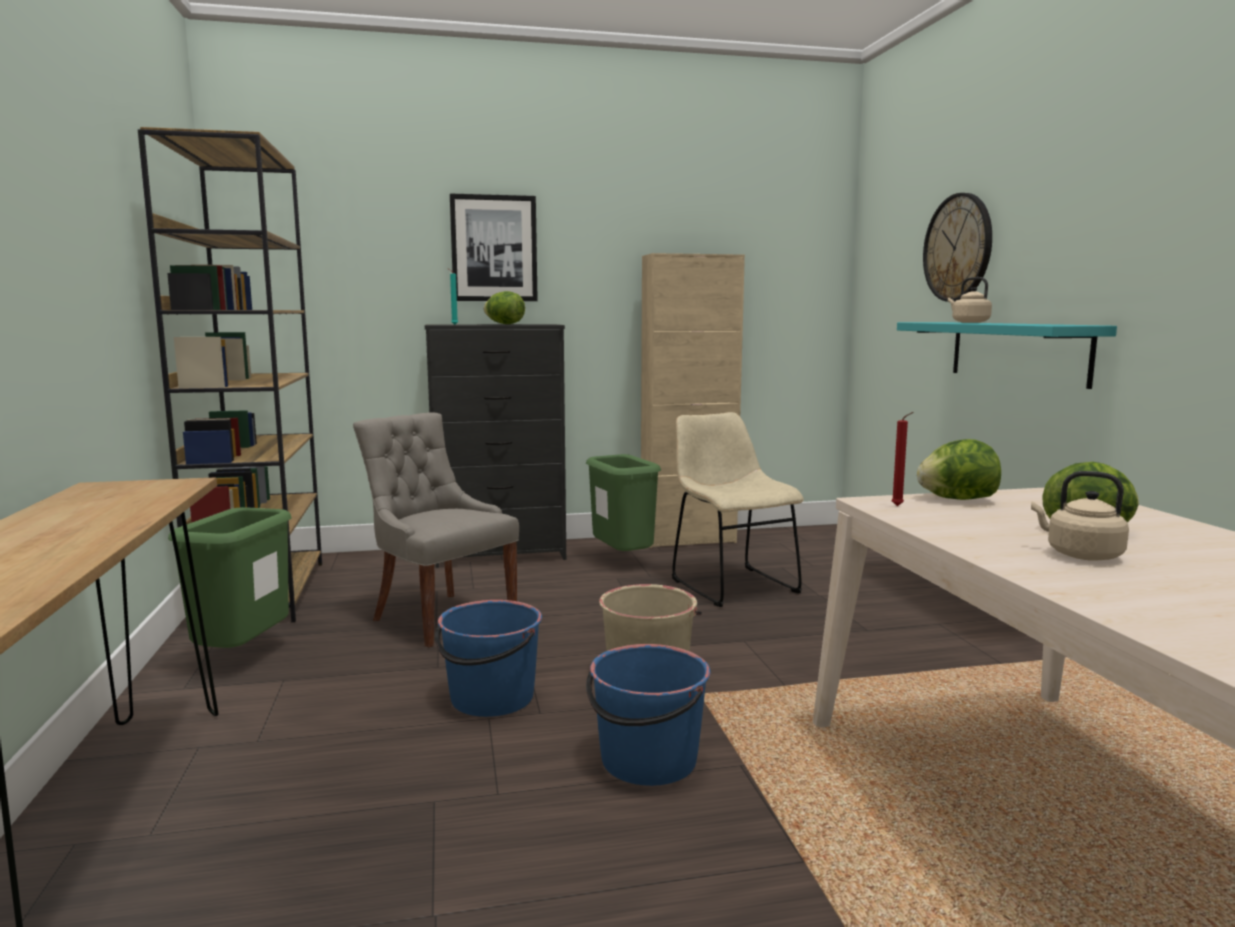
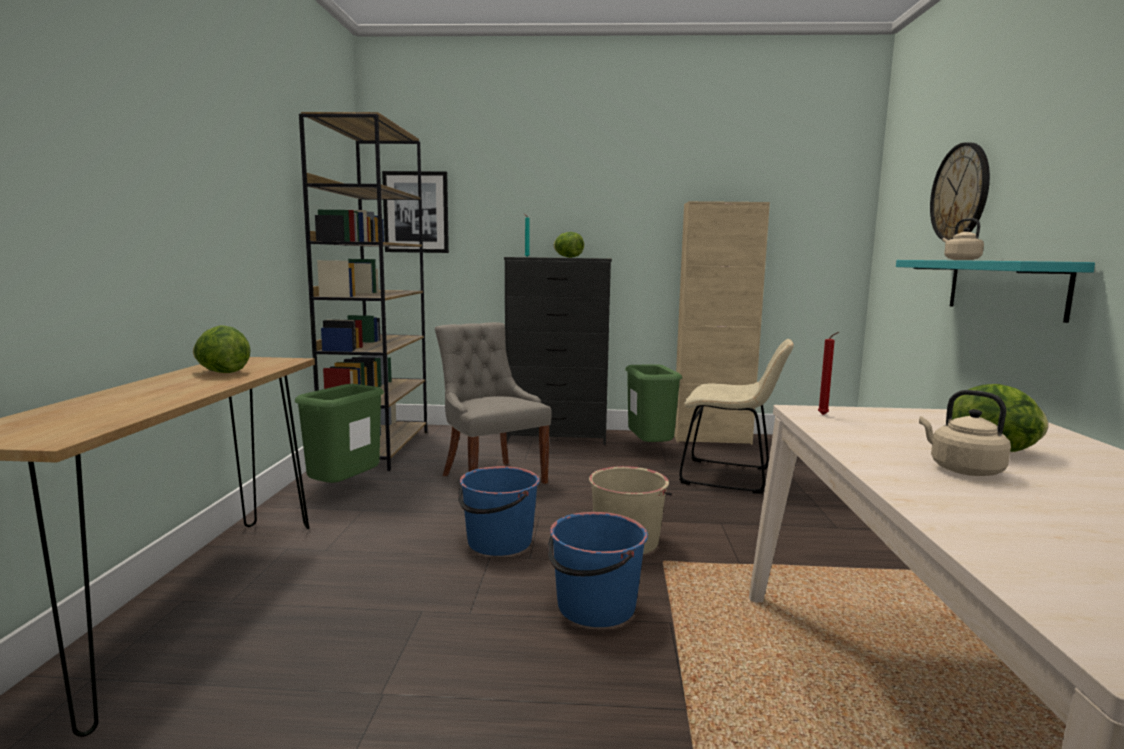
camera: 15 degrees right, 0 degrees up
picture [450,193,538,301] -> picture moved to [382,171,449,253]
beige chair [672,412,804,607] -> beige chair turned 120 degrees clockwise [679,339,794,494]
lettuce [917,439,1001,500] -> lettuce moved to [193,325,251,373]

